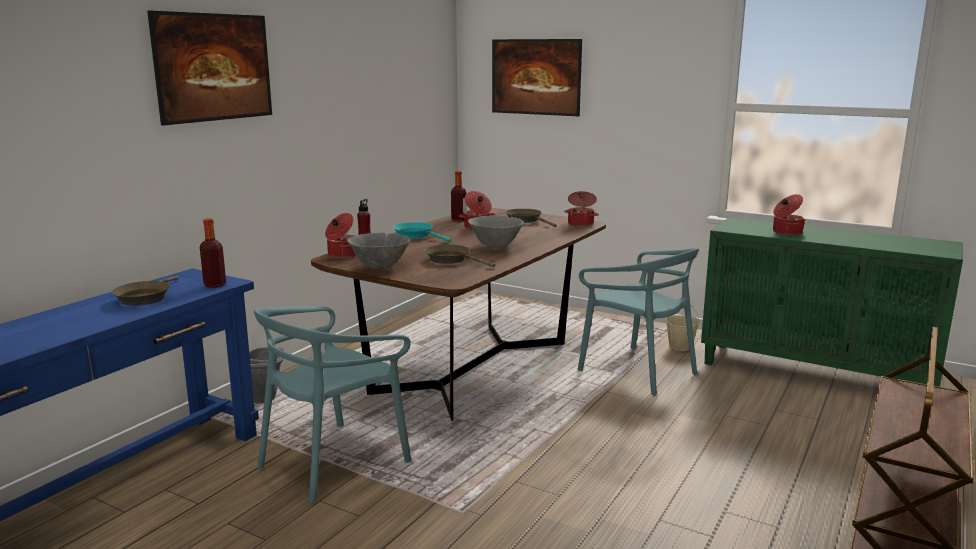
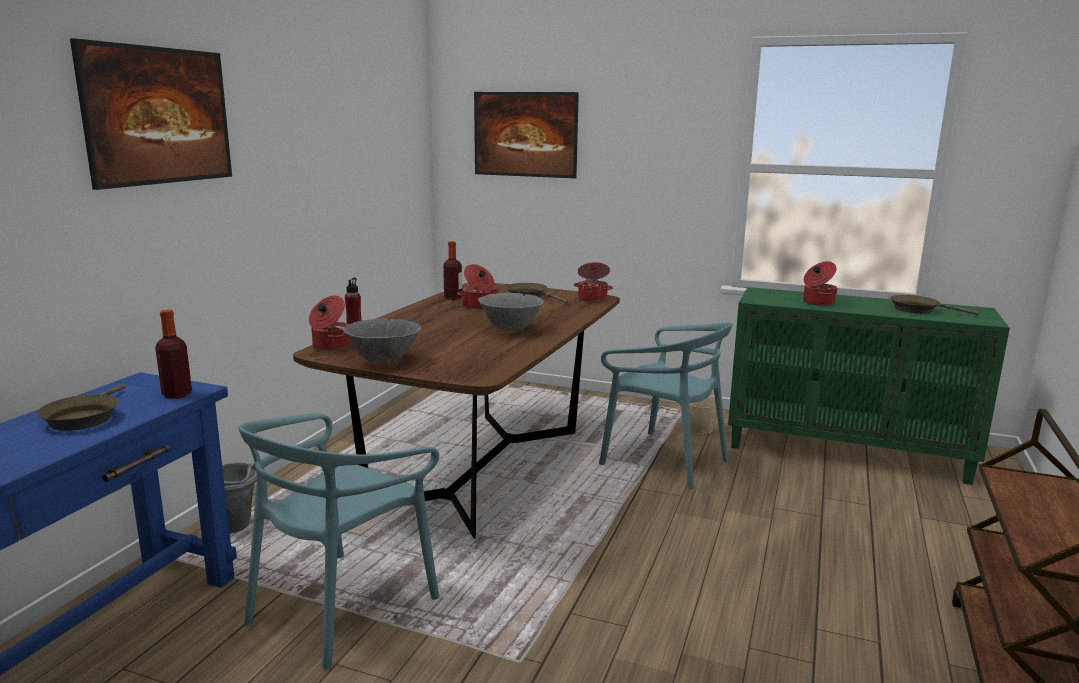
camera: 10 degrees left, 0 degrees up
turquoise frying pan [393,222,451,242] -> none
brown frying pan [425,245,495,267] -> brown frying pan moved to [890,295,979,315]

